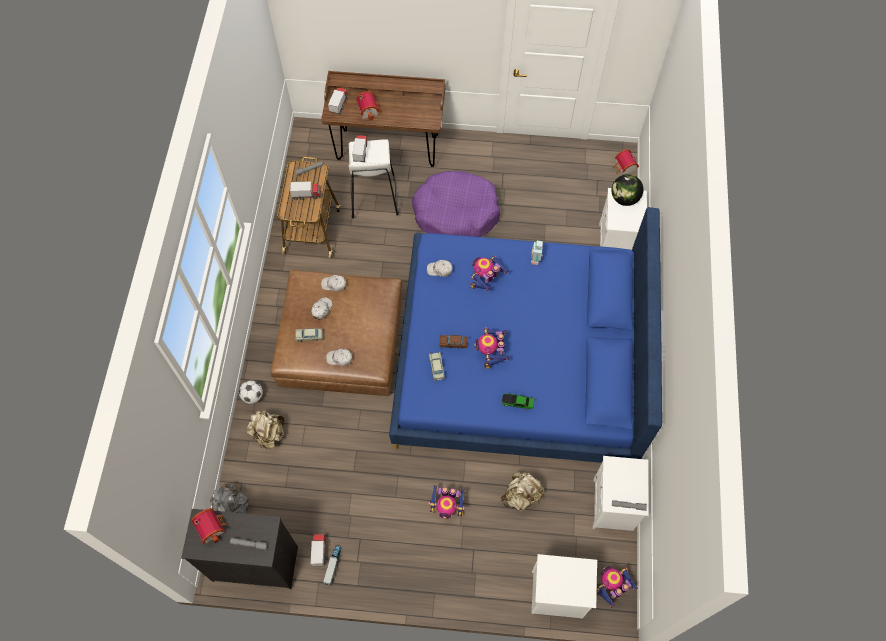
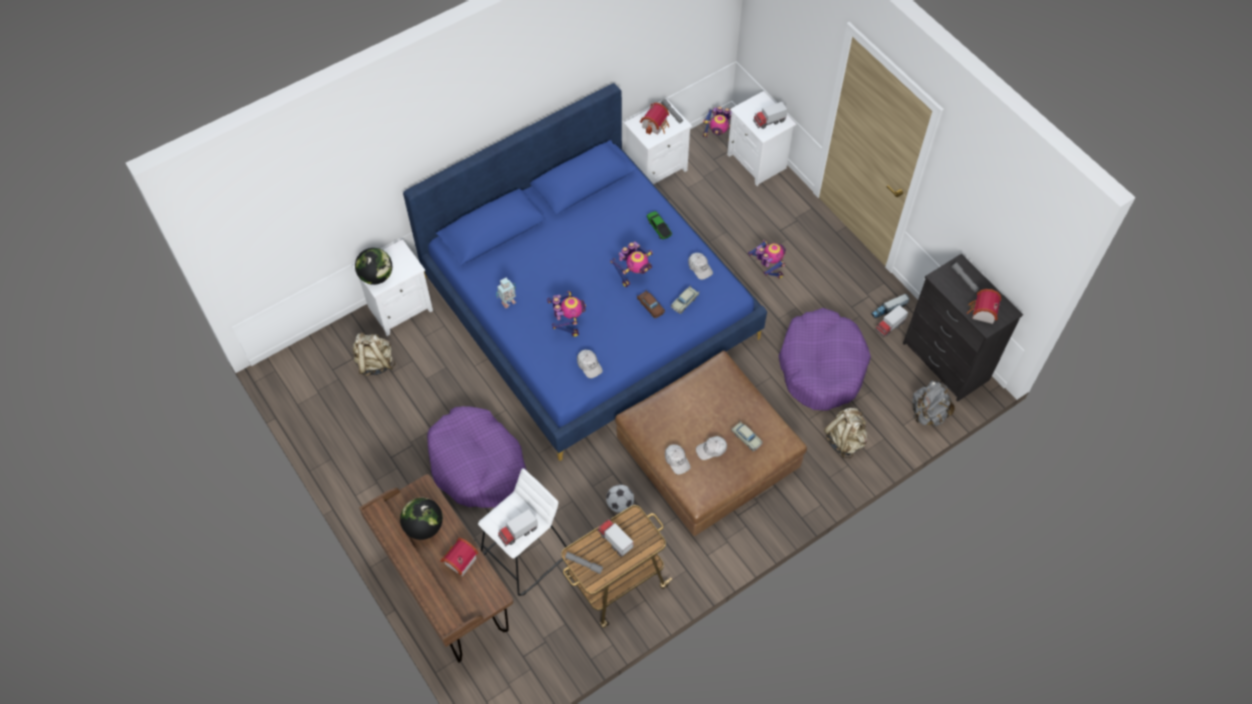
camera: 130 degrees left, 5 degrees down
football [239,380,263,404] -> football moved to [606,485,634,513]
white cap [326,349,352,366] -> white cap moved to [688,253,713,280]
toy truck [328,88,348,114] -> toy truck moved to [753,102,788,129]
toy robot [470,256,508,291] -> toy robot turned 105 degrees counterclockwise [547,291,586,337]
beige backpack [501,472,544,511] -> beige backpack moved to [353,332,396,376]
toy house [613,149,639,175] -> toy house moved to [640,103,669,135]
none -> globe [400,497,443,540]
none -> purple dog bed [779,308,871,411]

